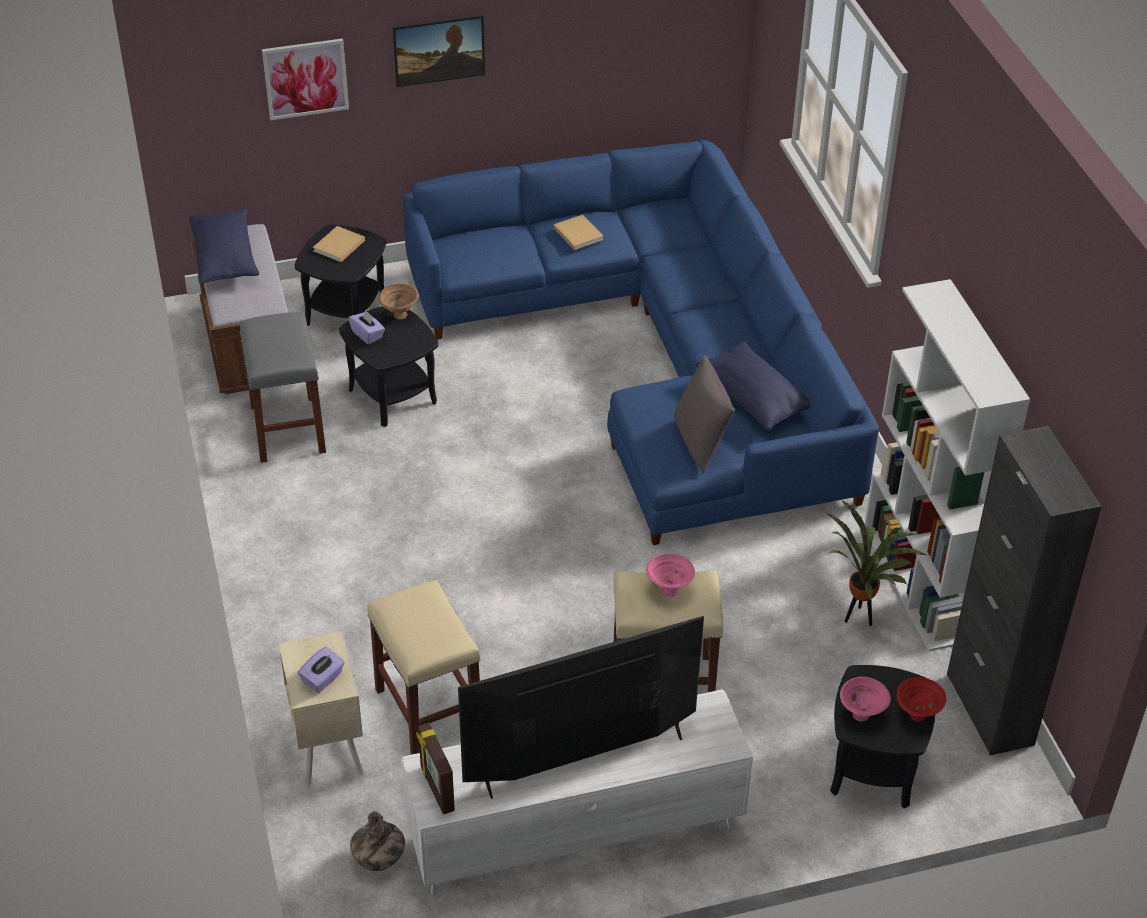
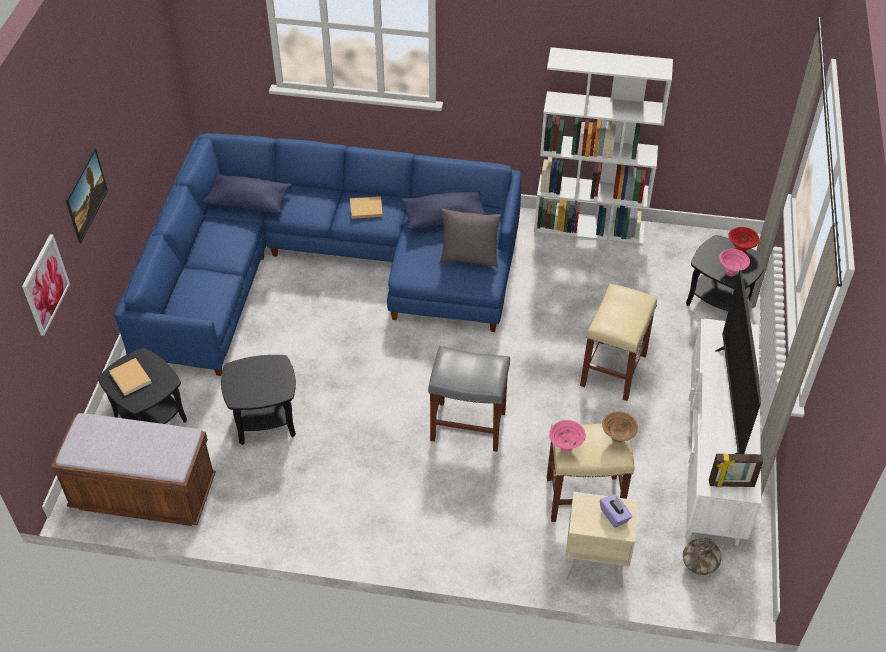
camera: 65 degrees left, 5 degrees up
blue pillow [189,209,259,284] -> blue pillow moved to [202,174,292,214]
grey stool [240,312,326,463] -> grey stool moved to [428,346,510,452]
purple tissue box [348,310,385,345] -> none
brown bowl [378,284,419,320] -> brown bowl moved to [602,411,638,443]
beige book [554,214,603,250] -> beige book moved to [350,196,383,219]
pink bowl [646,553,695,597] -> pink bowl moved to [549,420,586,452]
potted plant [827,500,928,626] -> none
black cabinet [947,426,1102,755] -> none

